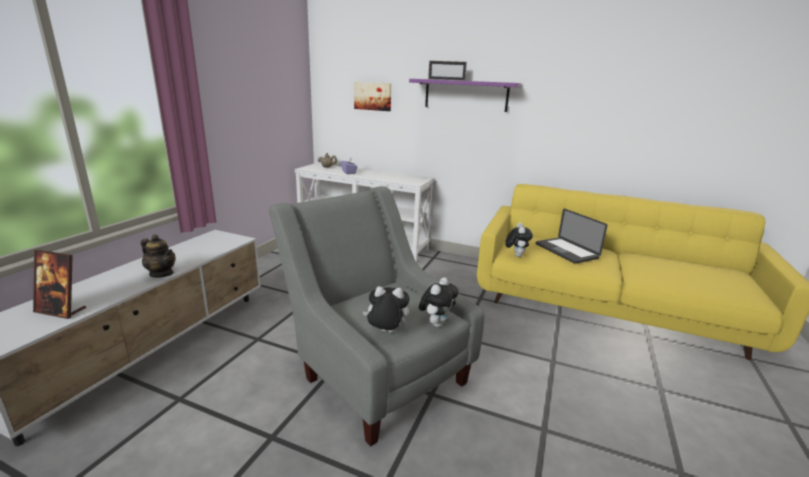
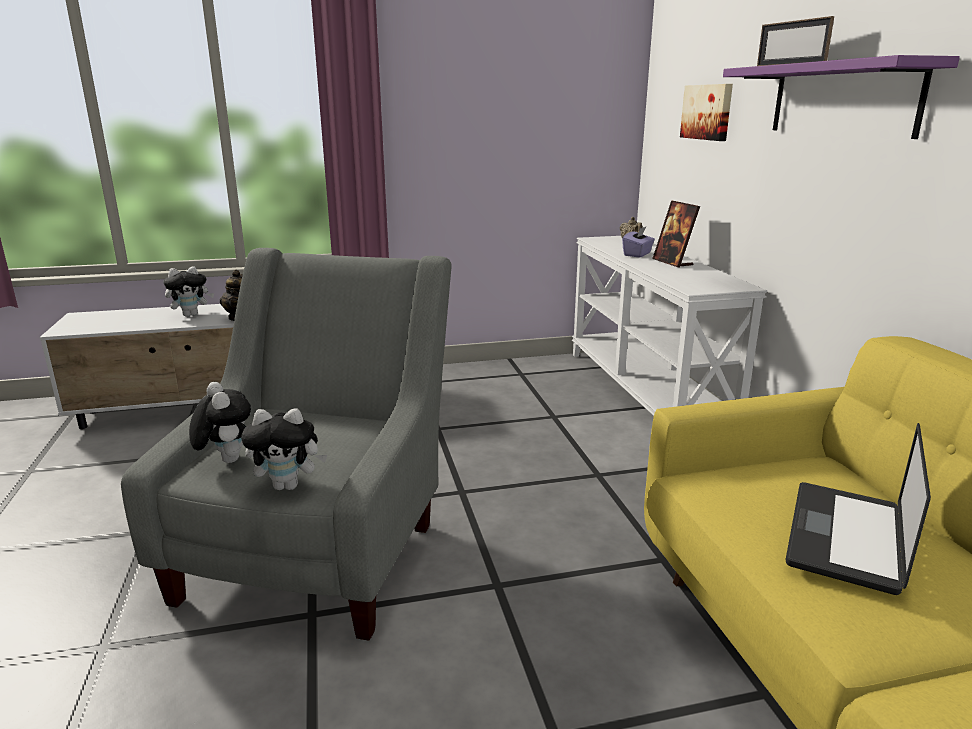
camera: 55 degrees right, 0 degrees up
picture frame [33,250,86,319] -> picture frame moved to [652,200,700,268]
plush toy [505,223,533,257] -> plush toy moved to [163,266,214,317]

